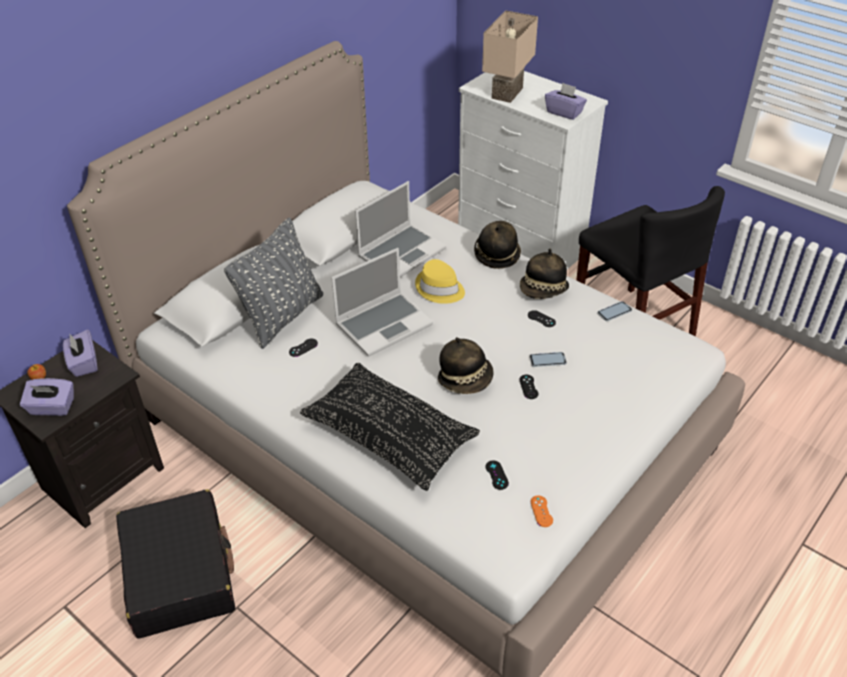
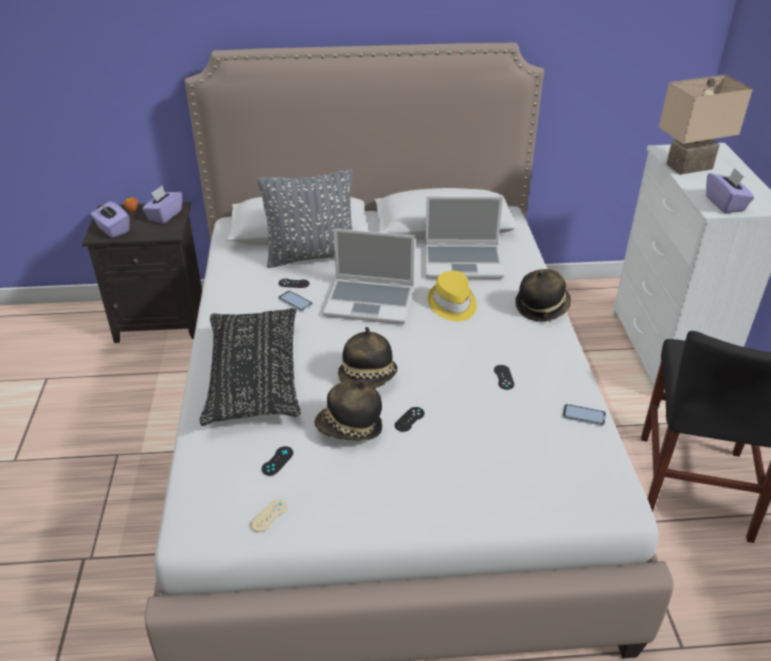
camera: 45 degrees right, 5 degrees down
black suitcase [116,489,235,639] -> none
hat [520,249,569,299] -> hat moved to [315,380,382,441]
phone [530,352,567,367] -> phone moved to [278,291,313,311]
orange game controller [531,495,553,527] -> beige game controller [251,500,287,532]

